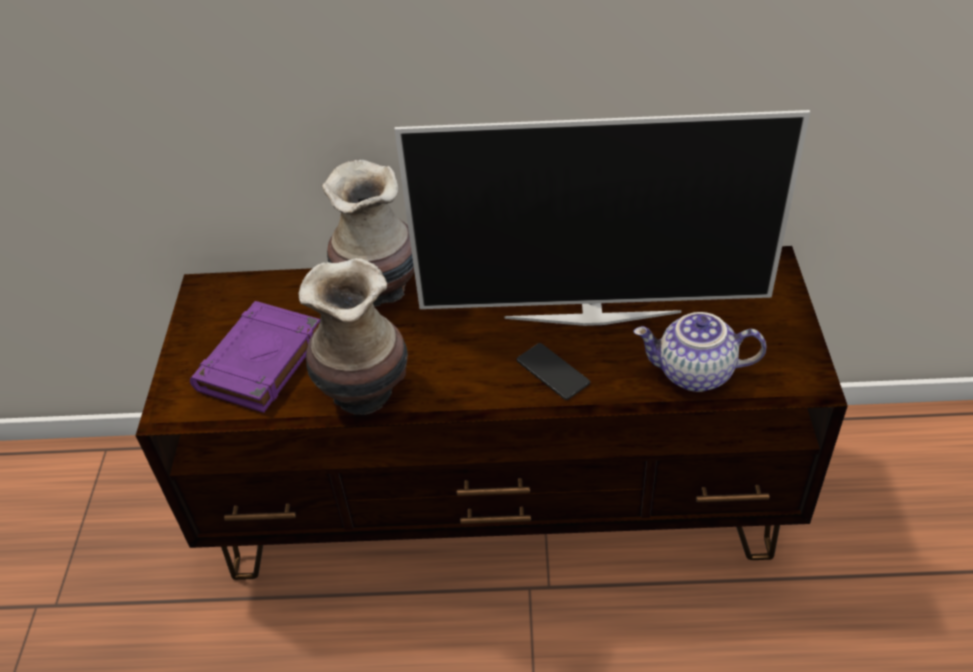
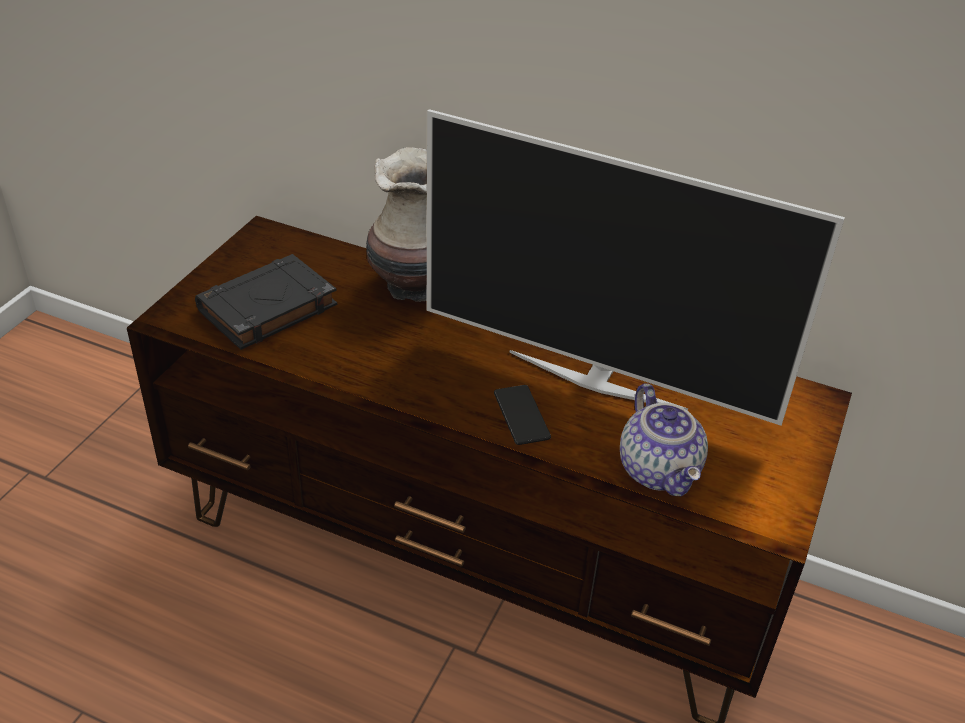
camera: 20 degrees right, 5 degrees down
purple book [190,301,320,413] -> black book [195,254,337,350]
vase [298,258,408,415] -> none
teapot [633,312,766,392] -> teapot turned 135 degrees counterclockwise [620,383,708,496]

